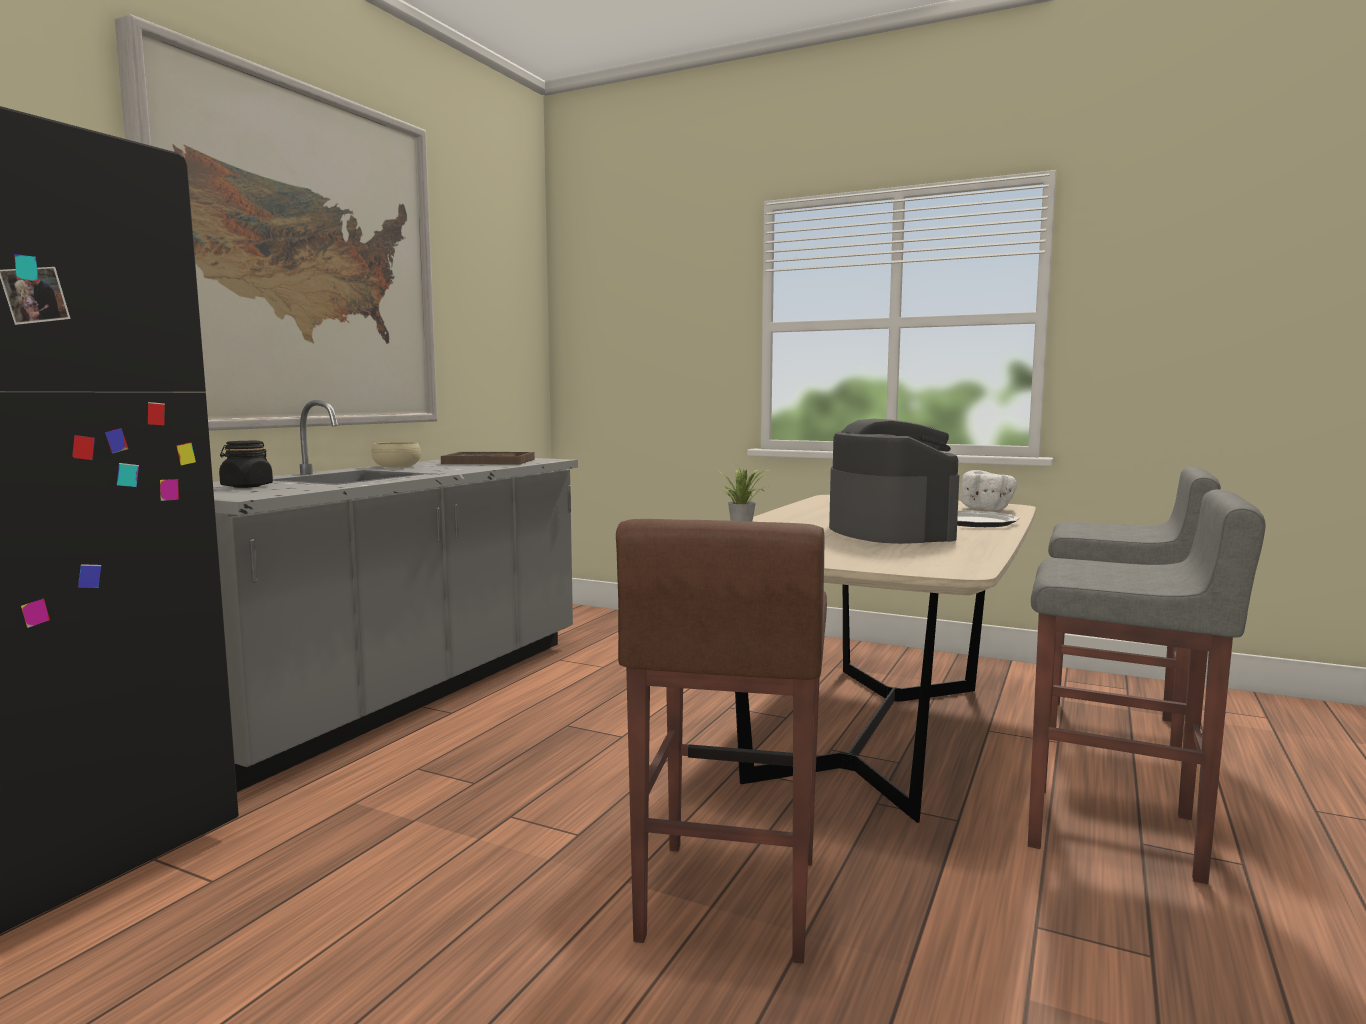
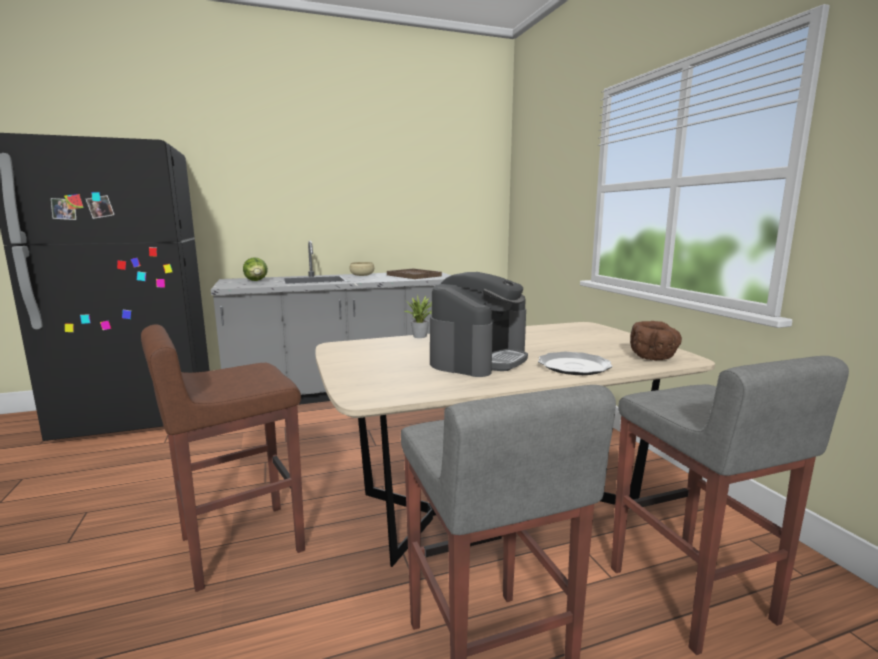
camera: 45 degrees right, 5 degrees up
picture [115,14,438,431] -> none
black jar [219,441,273,488] -> lettuce [243,257,268,281]
white bowl [960,470,1017,510] -> brown bowl [630,321,682,361]

